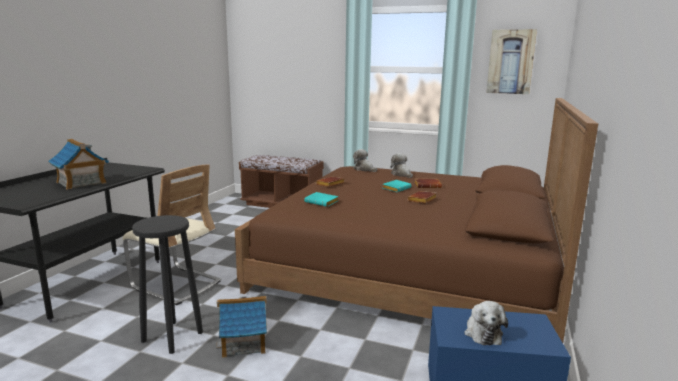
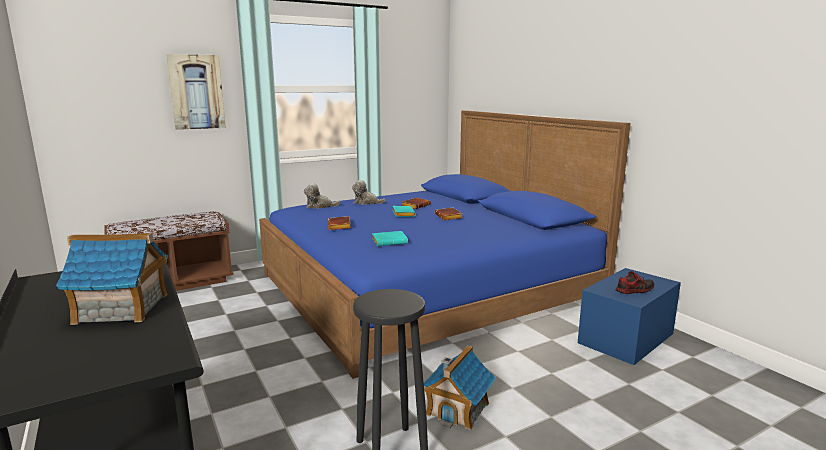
camera: 50 degrees left, 0 degrees up
beige chair [123,164,221,305] -> none
brown bed [235,98,598,343] -> blue bed [259,110,631,379]
plush toy [464,301,508,345] -> shoe [615,271,654,294]
picture [486,29,537,94] -> picture moved to [166,54,226,130]

